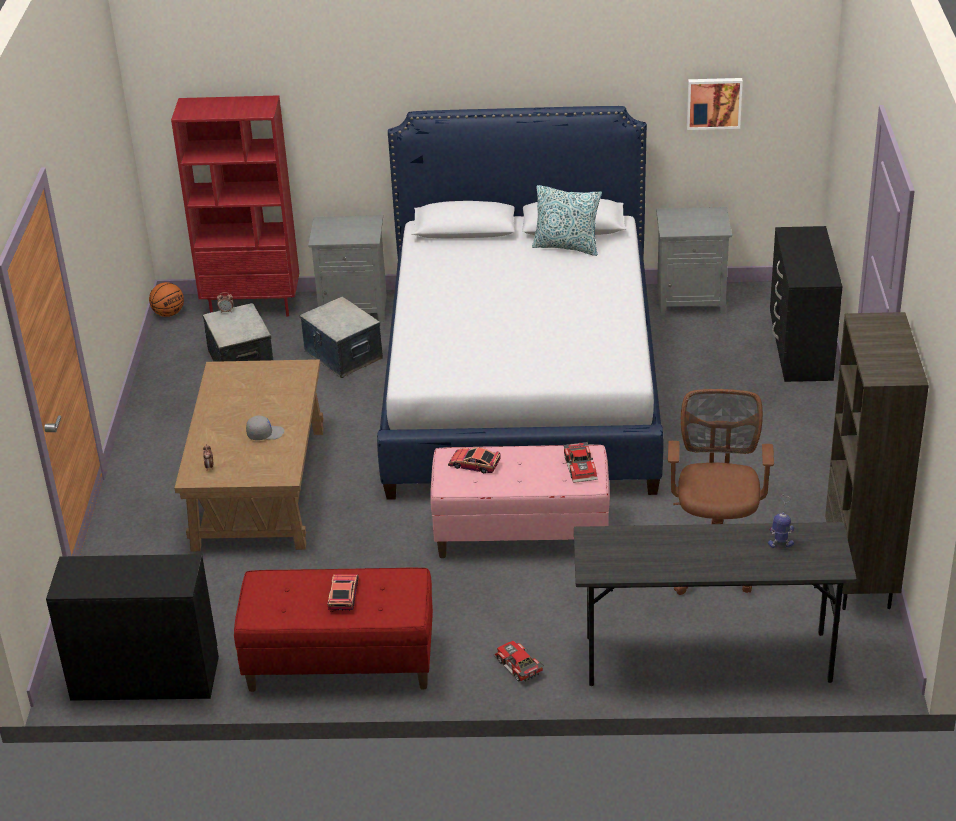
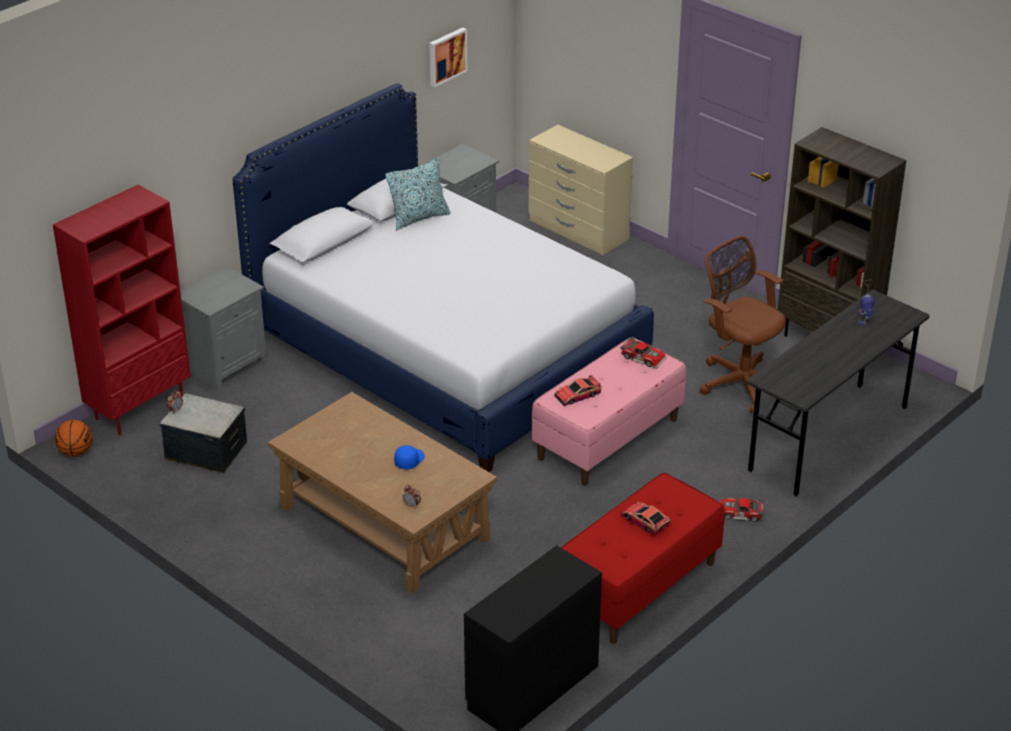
camera: 50 degrees left, 0 degrees up
grey cap [246,416,284,440] -> blue cap [394,445,425,470]
storage box [300,297,383,378] -> none
black dresser [770,226,843,382] -> beige dresser [529,125,633,255]

